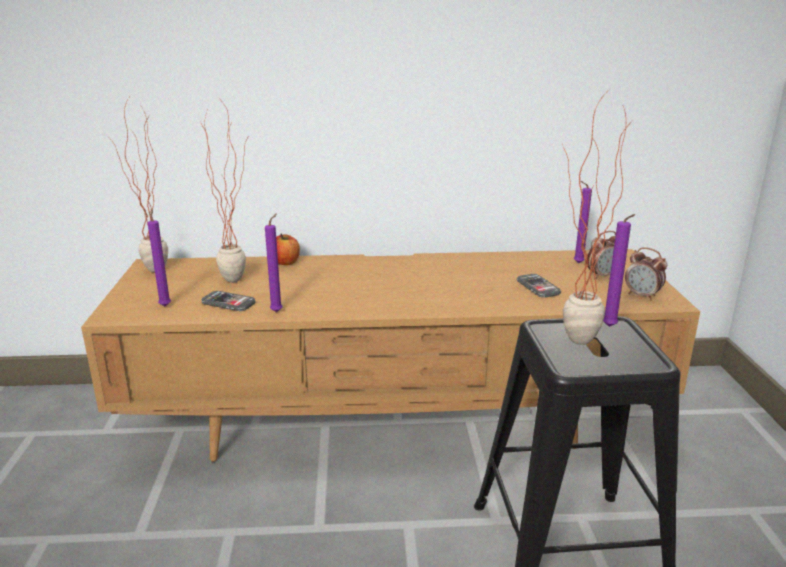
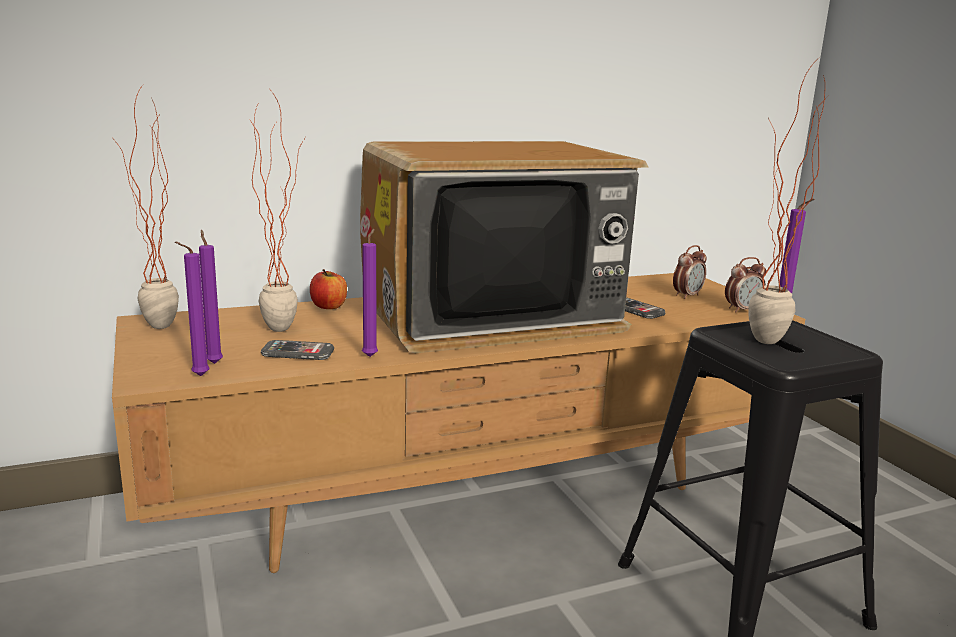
camera: 20 degrees left, 5 degrees down
purple candle [574,181,592,263] -> purple candle moved to [175,242,209,376]
alarm clock [625,247,667,301] -> alarm clock turned 45 degrees counterclockwise [725,257,766,312]
none -> television [360,141,649,353]

